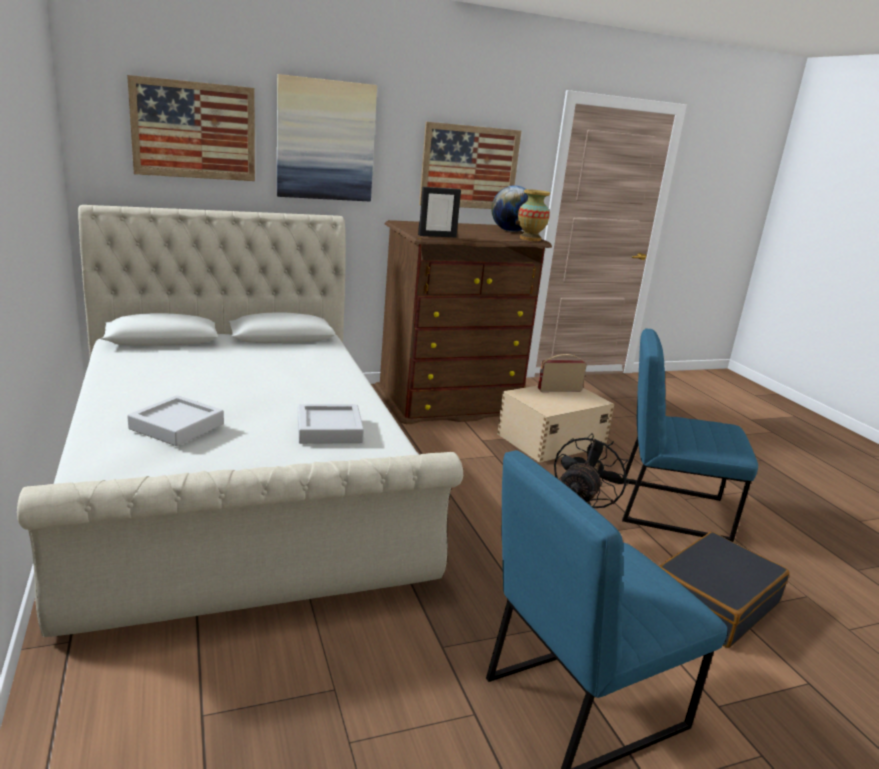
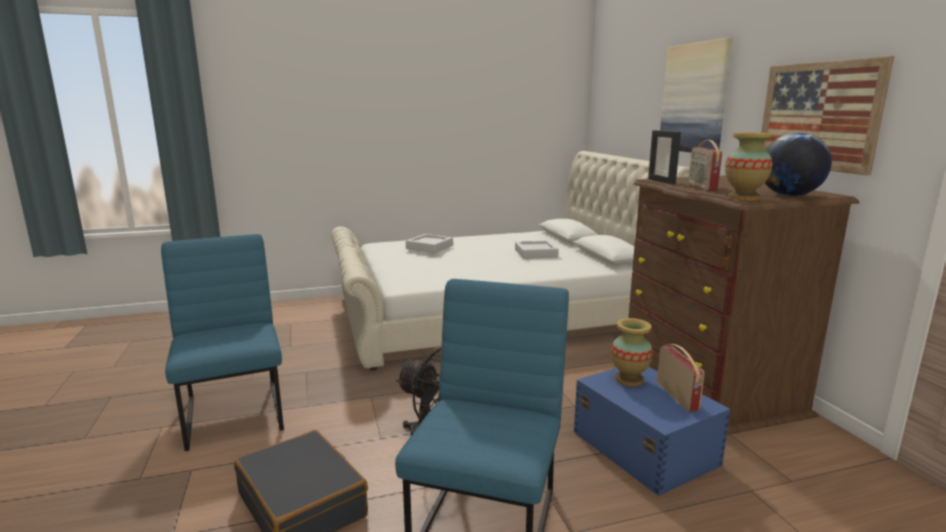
camera: 95 degrees right, 5 degrees down
picture [127,75,255,181] -> none
grey tray [298,404,364,444] -> grey tray moved to [515,240,559,259]
beige storage box [497,386,614,463] -> blue storage box [574,367,731,496]
none -> vase [611,318,653,386]
none -> radio [688,140,722,191]

